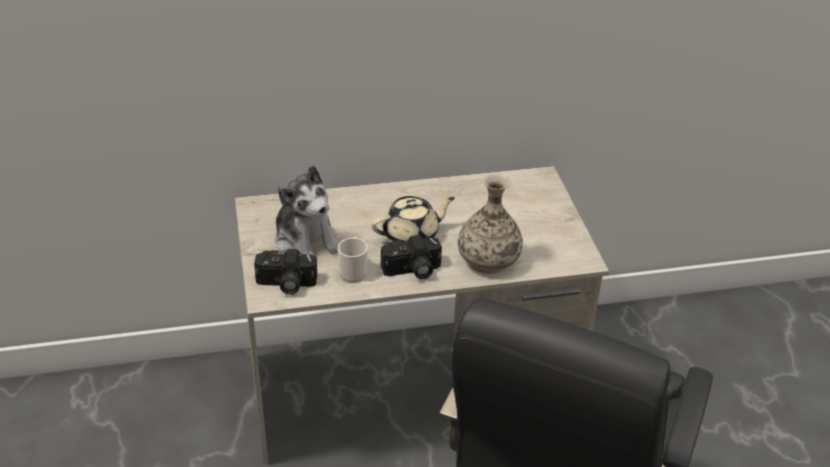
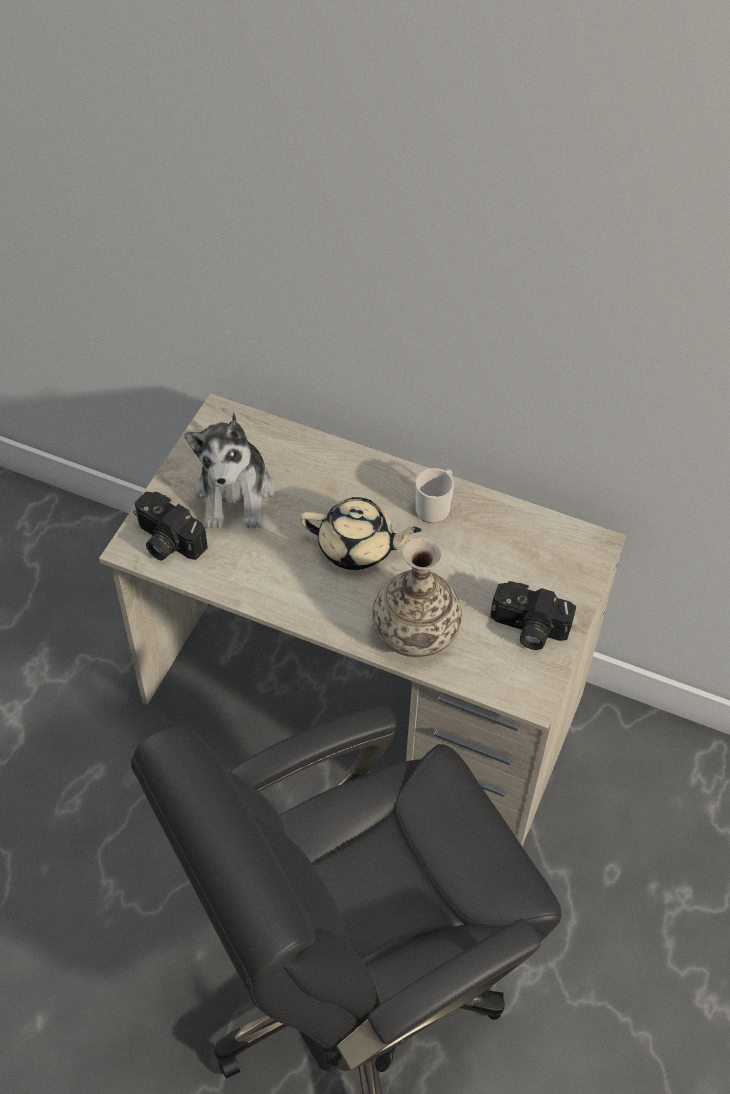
camera: 35 degrees right, 15 degrees up
mug [338,237,368,282] -> mug moved to [416,468,454,523]
camera [381,235,442,279] -> camera moved to [490,581,576,650]

